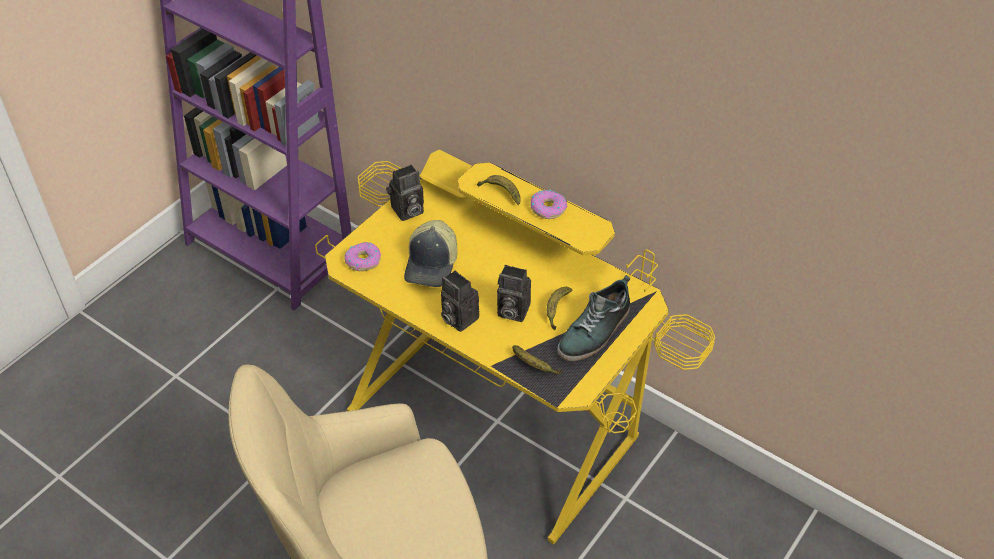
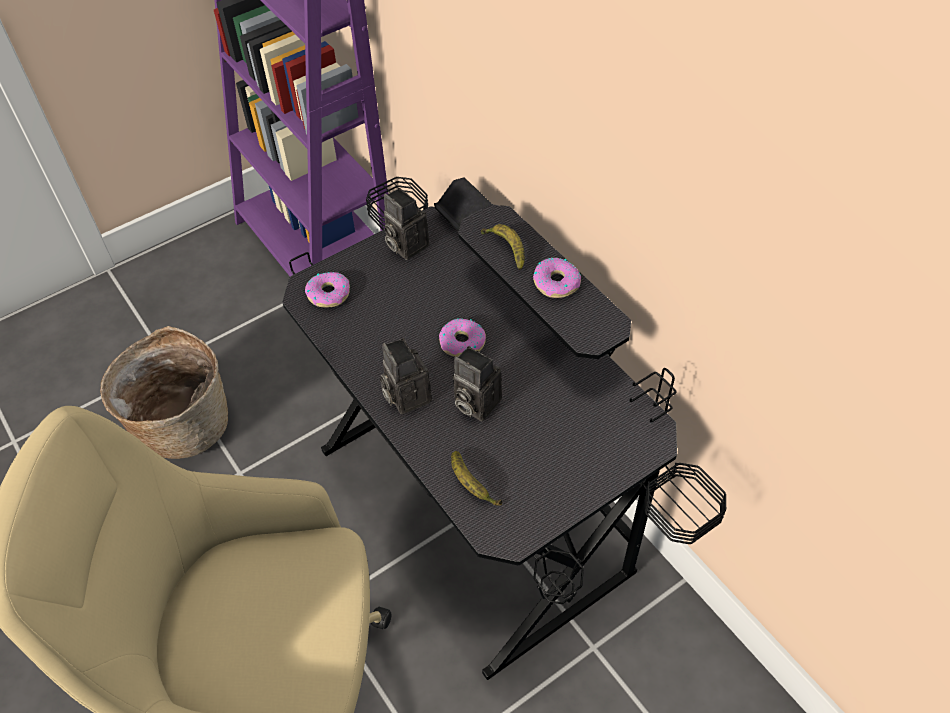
camera: 20 degrees right, 5 degrees up
yellow desk [315,150,715,545] -> black desk [282,177,726,680]
camera [386,165,424,221] -> camera turned 60 degrees clockwise [384,188,430,260]
cap [404,220,458,287] -> none
banana [547,287,572,331] -> none
shoe [557,275,630,361] -> none
none -> basket [100,326,228,459]
none -> donut [439,318,486,357]

